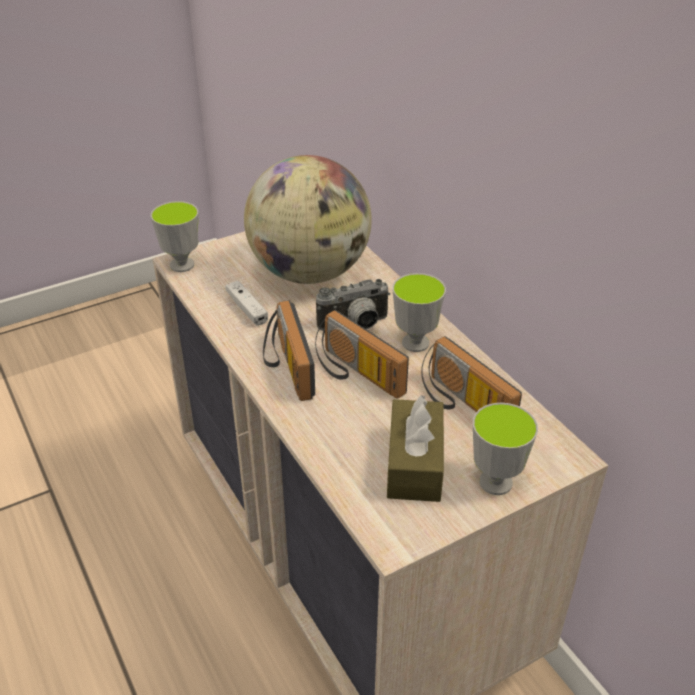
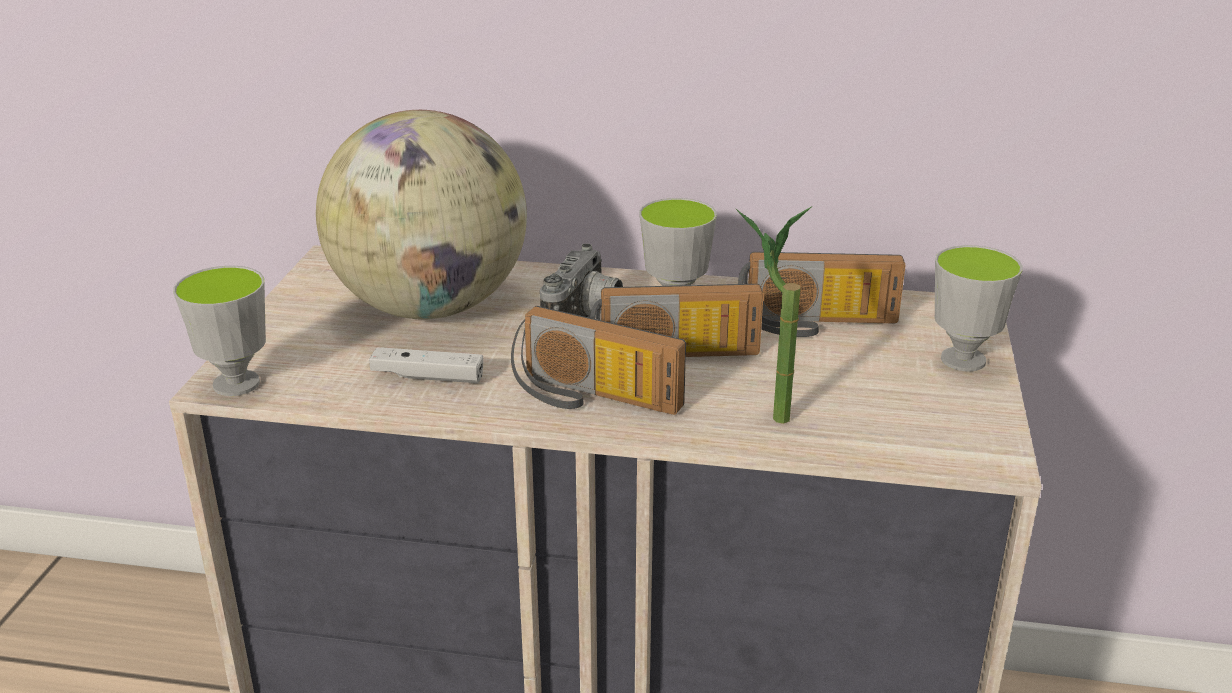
camera: 50 degrees left, 10 degrees down
brown tissue box [387,395,444,502] -> none
none -> potted plant [736,206,812,424]

